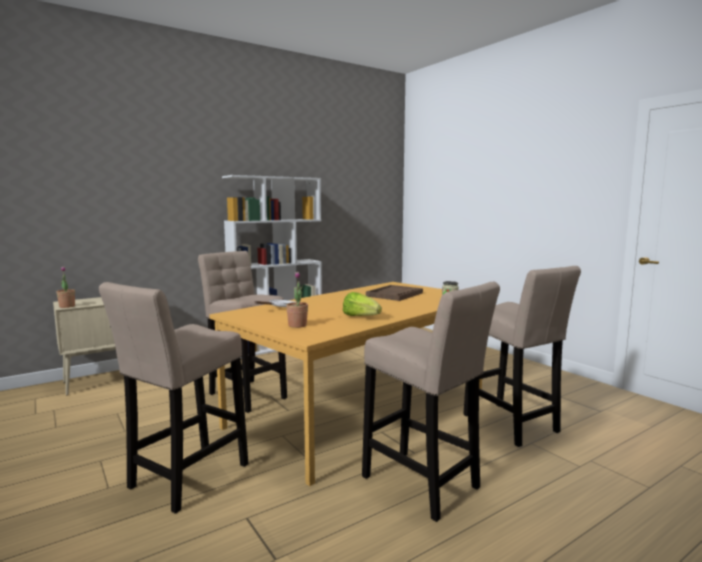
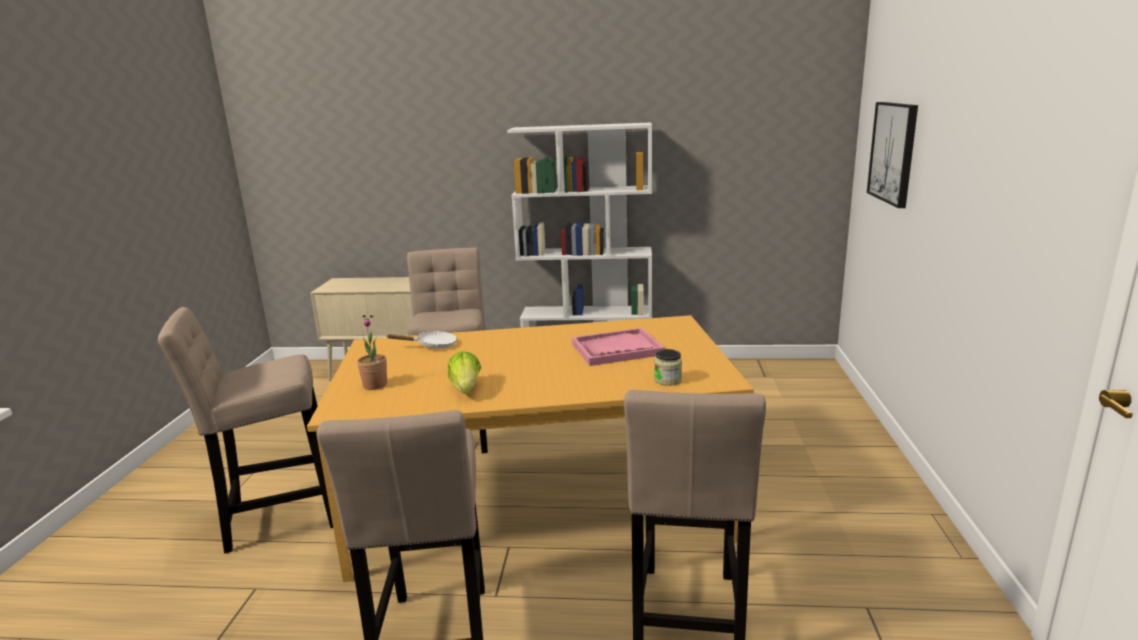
camera: 40 degrees right, 10 degrees up
potted plant [56,266,75,308] -> none
brown tray [366,285,423,301] -> pink tray [572,328,665,366]
none -> picture [867,102,918,208]

